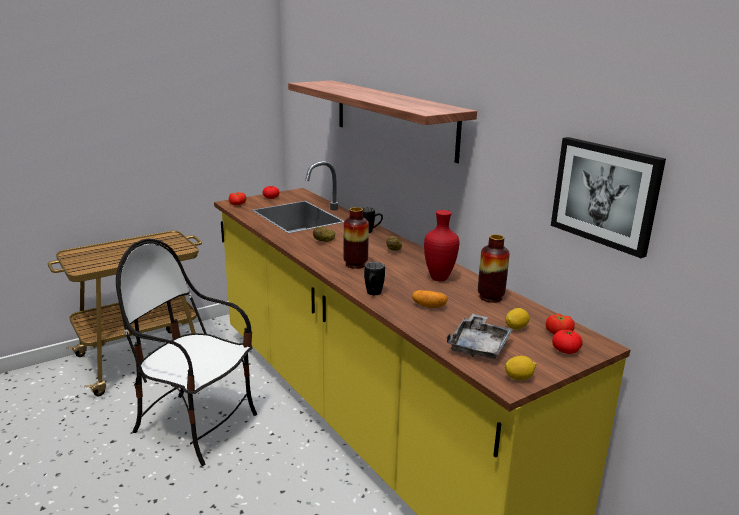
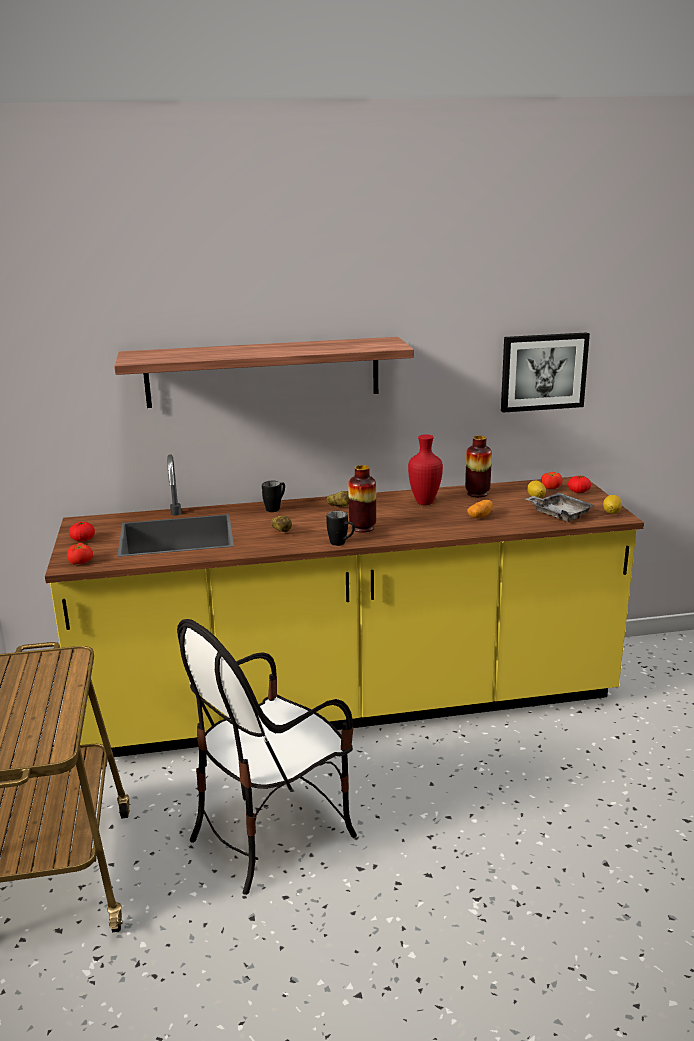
camera: 65 degrees left, 0 degrees up
black mug [364,262,385,295] -> black mug moved to [326,511,355,546]

